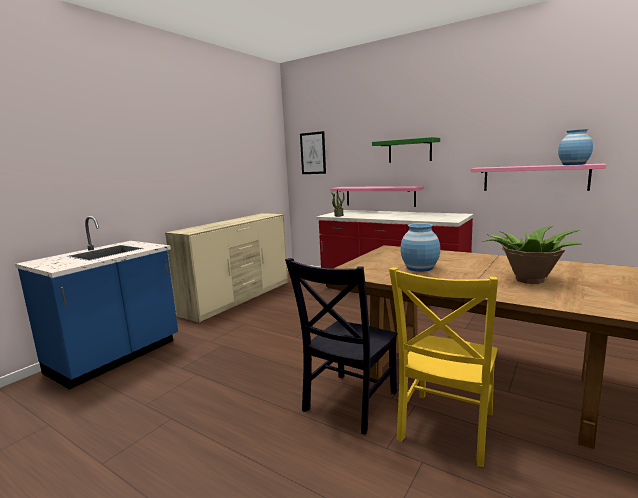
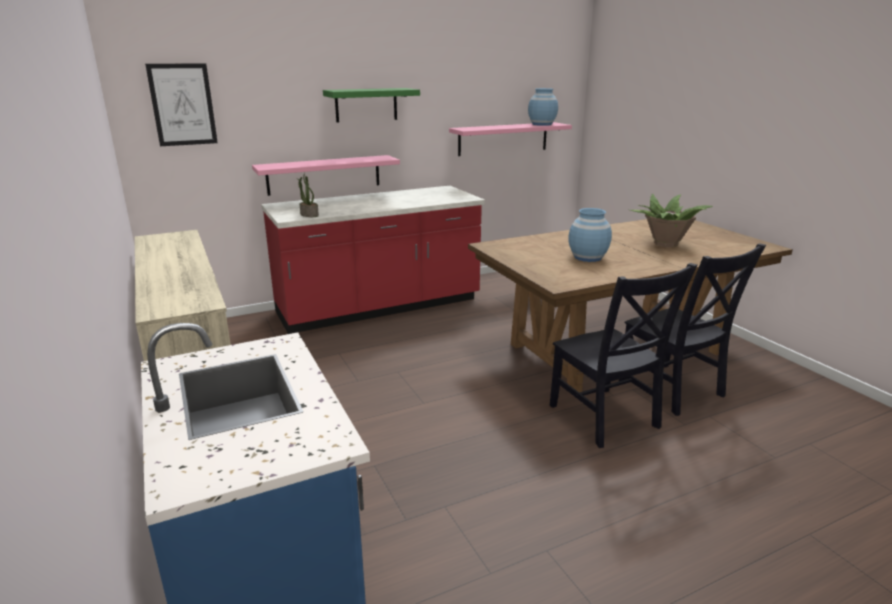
camera: 60 degrees left, 10 degrees up
yellow chair [389,267,498,467] -> black chair [619,243,766,416]

